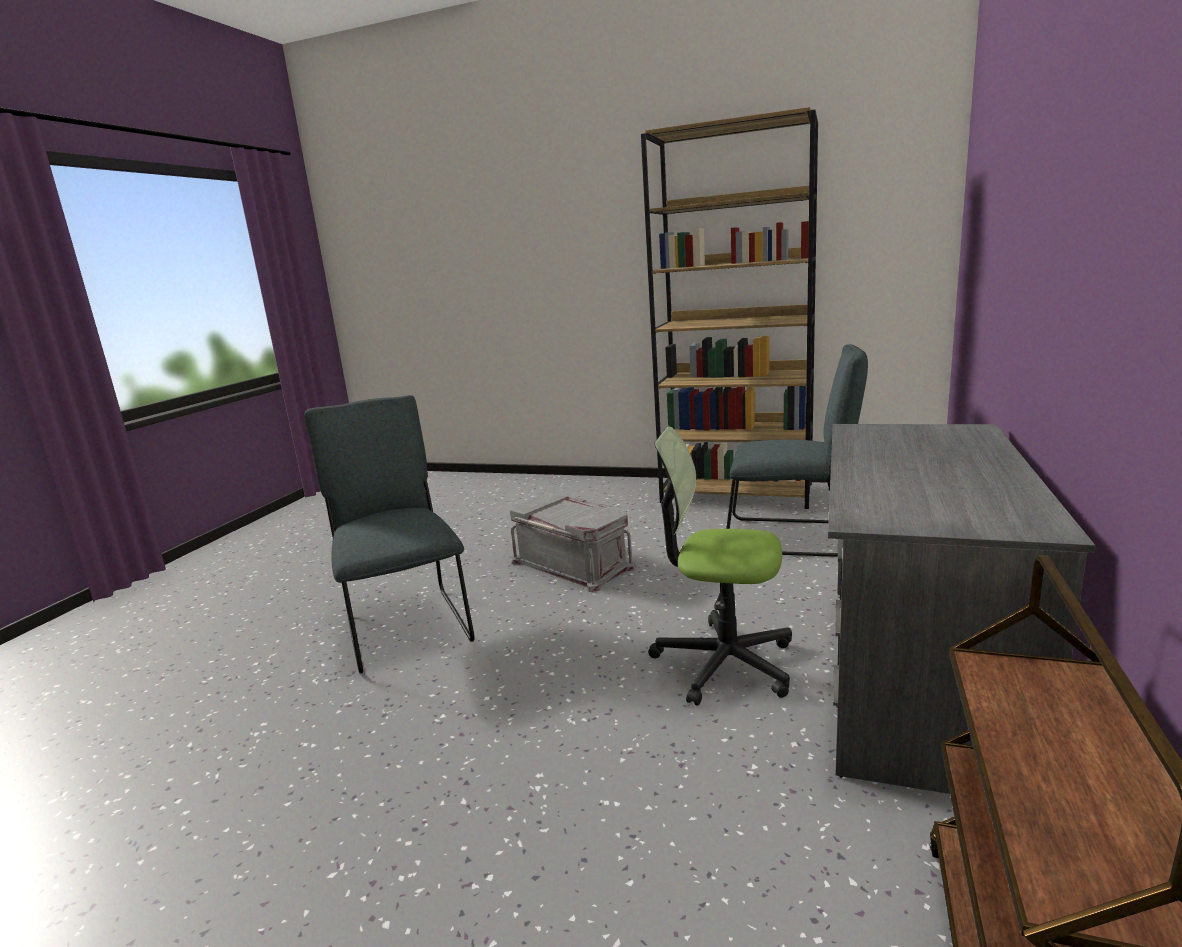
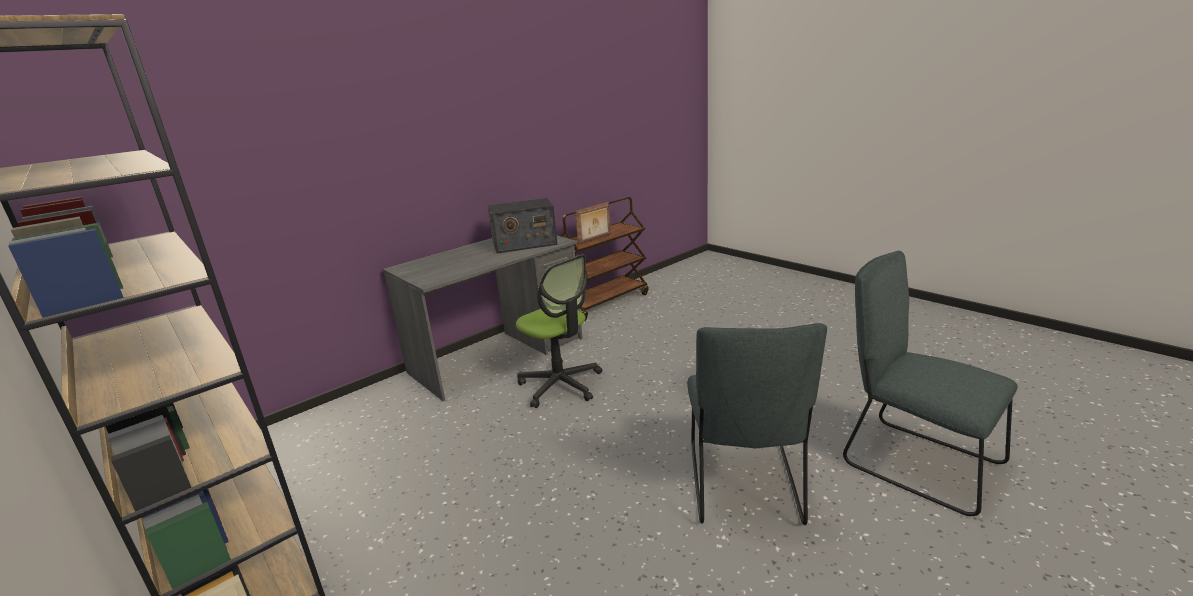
camera: 150 degrees left, 5 degrees up
grey storage box [510,493,637,592] -> none
grey chair [726,344,868,557] -> grey chair moved to [843,251,1018,516]
none -> radio [488,198,557,253]
none -> picture frame [575,202,611,245]

